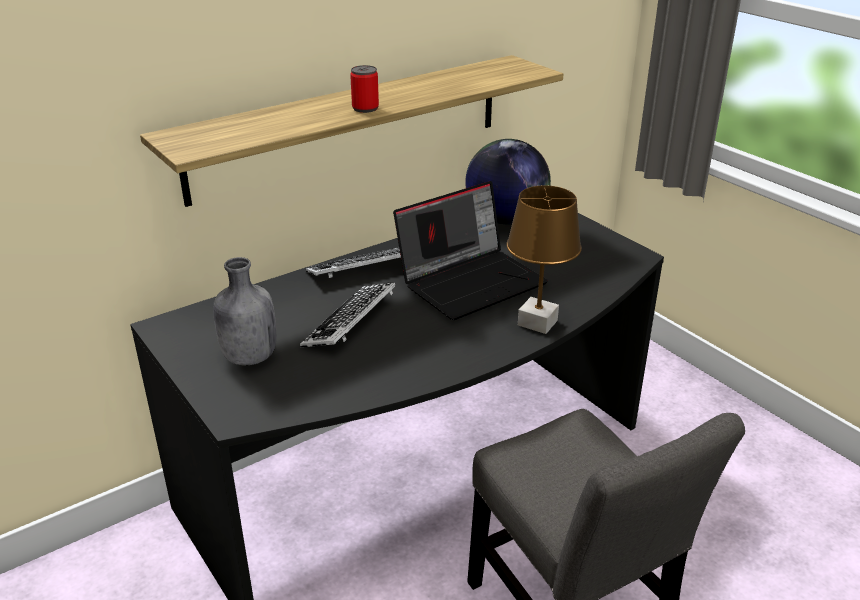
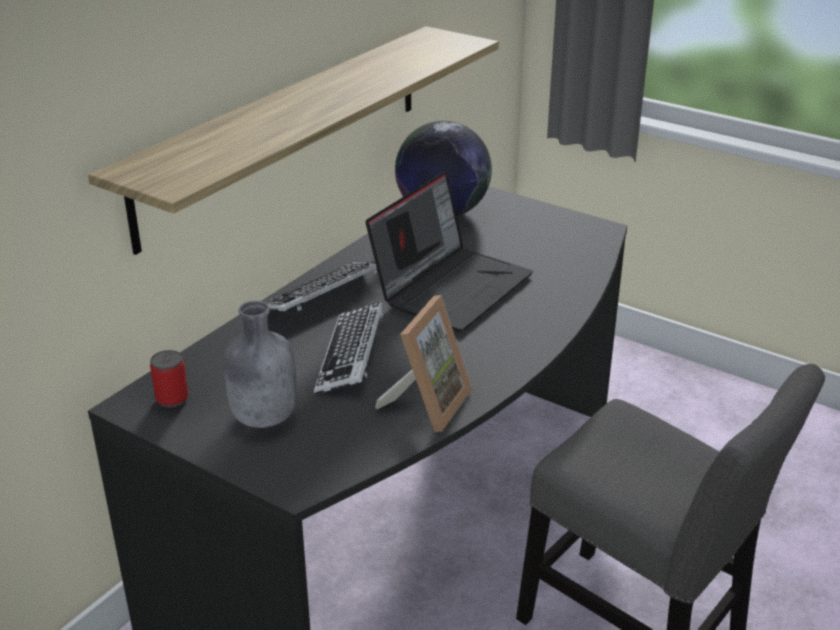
camera: 20 degrees left, 0 degrees up
can [350,65,379,113] -> can moved to [150,350,188,408]
brown table lamp [506,185,582,334] -> none
none -> picture frame [375,295,472,432]

